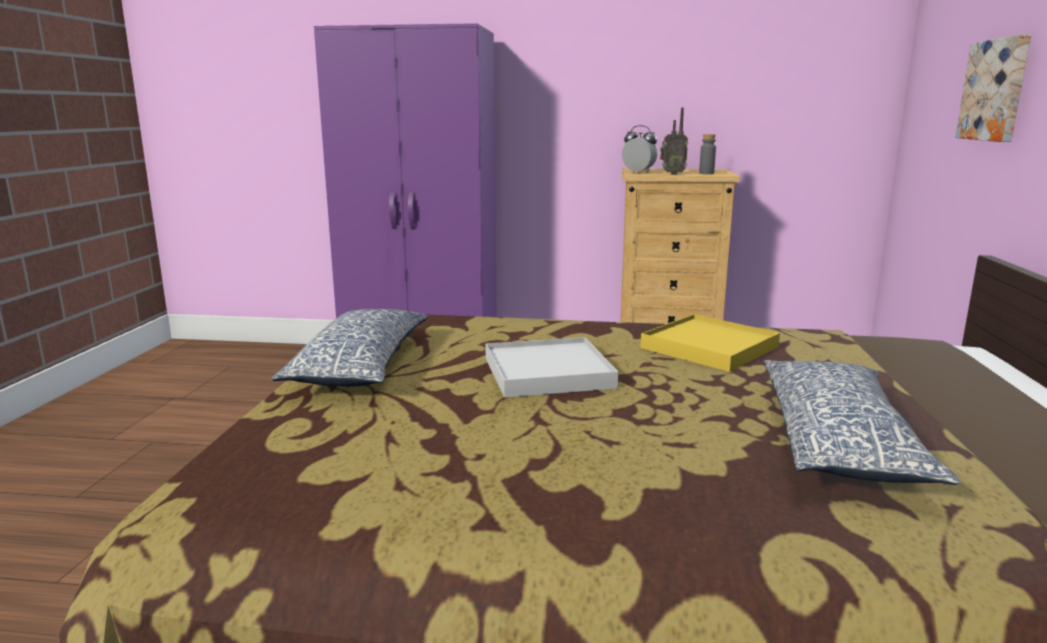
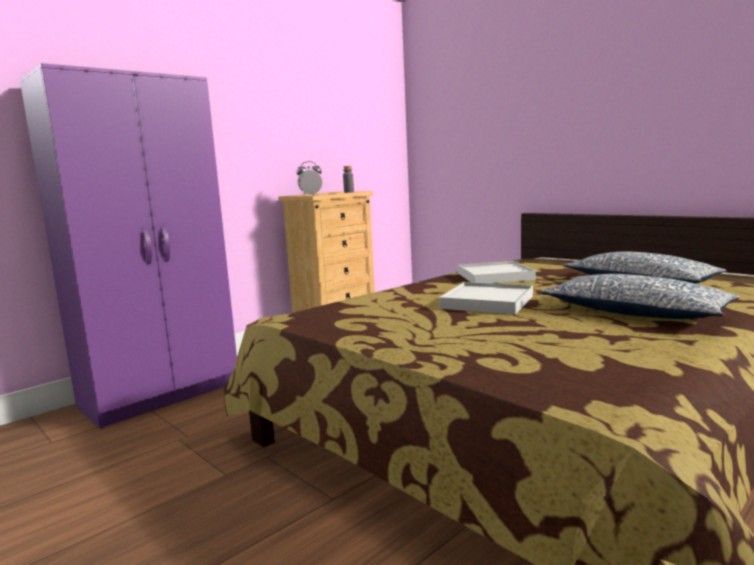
camera: 50 degrees left, 5 degrees down
pillow [271,309,428,387] -> pillow moved to [540,274,740,319]
yellow tray [640,314,780,372] -> white tray [458,261,536,283]
radio [660,107,688,175] -> none
picture [955,35,1031,142] -> none

